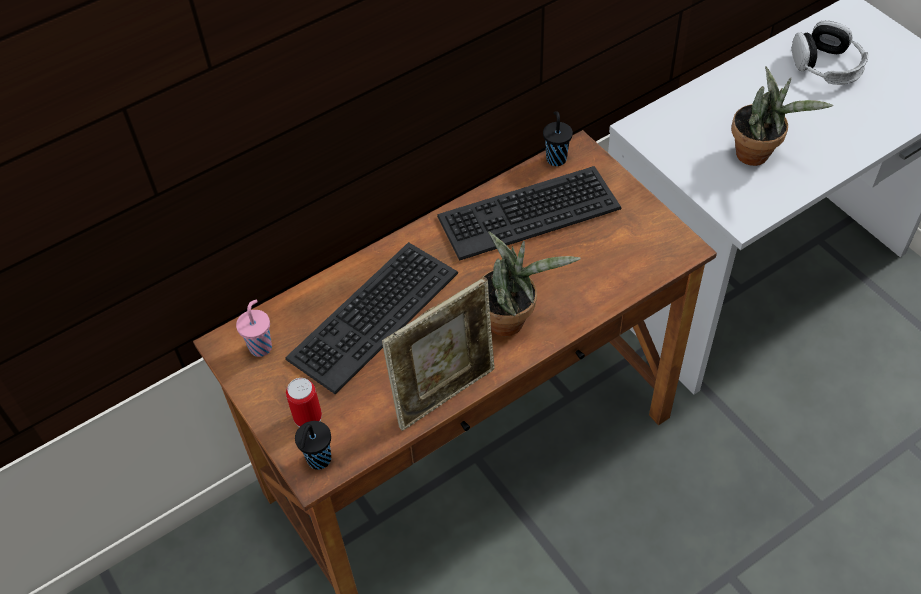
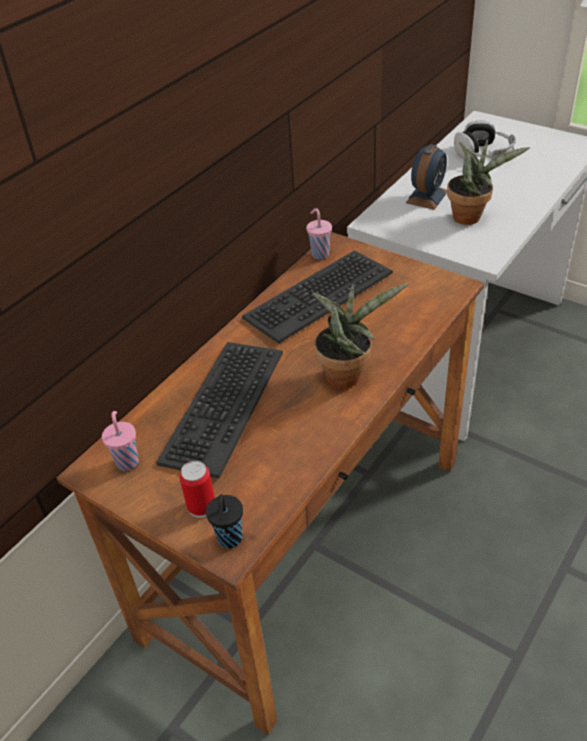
camera: 20 degrees left, 10 degrees down
picture frame [382,277,495,431] -> none
black cup [543,111,573,166] -> pink cup [306,208,332,260]
none -> alarm clock [406,144,447,210]

